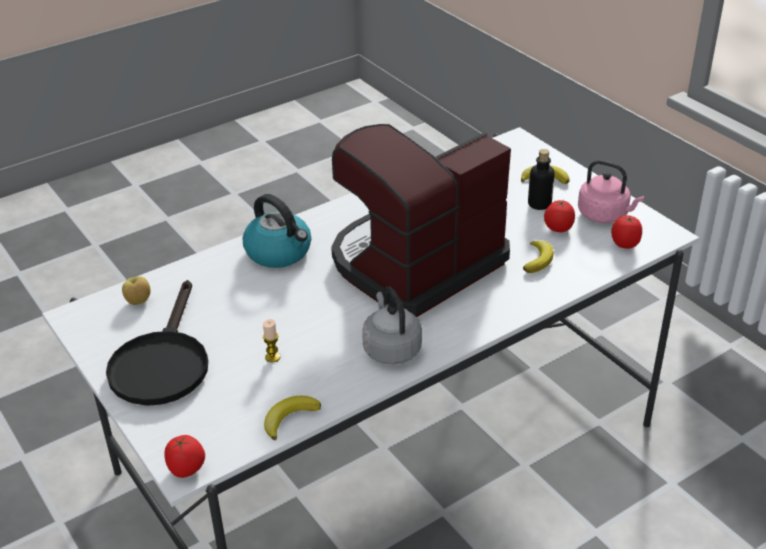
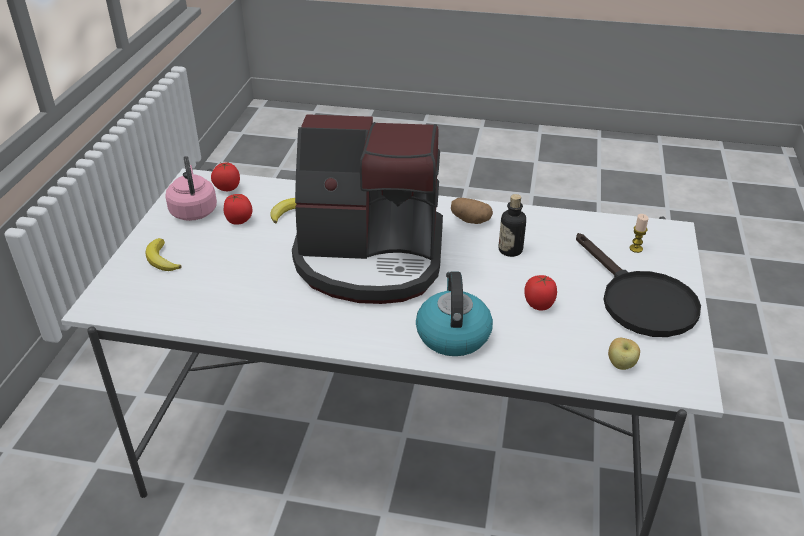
camera: 135 degrees left, 0 degrees up
black frying pan [106,280,208,406] -> black frying pan turned 105 degrees clockwise [576,233,701,337]
tomato [164,435,205,478] -> tomato moved to [524,275,557,311]
candle [263,319,280,362] -> candle moved to [630,214,649,253]
banana [264,396,321,440] -> none
grey kettle [362,286,422,365] -> potato [451,198,493,224]
bottle [528,149,555,210] -> bottle moved to [499,194,526,257]

